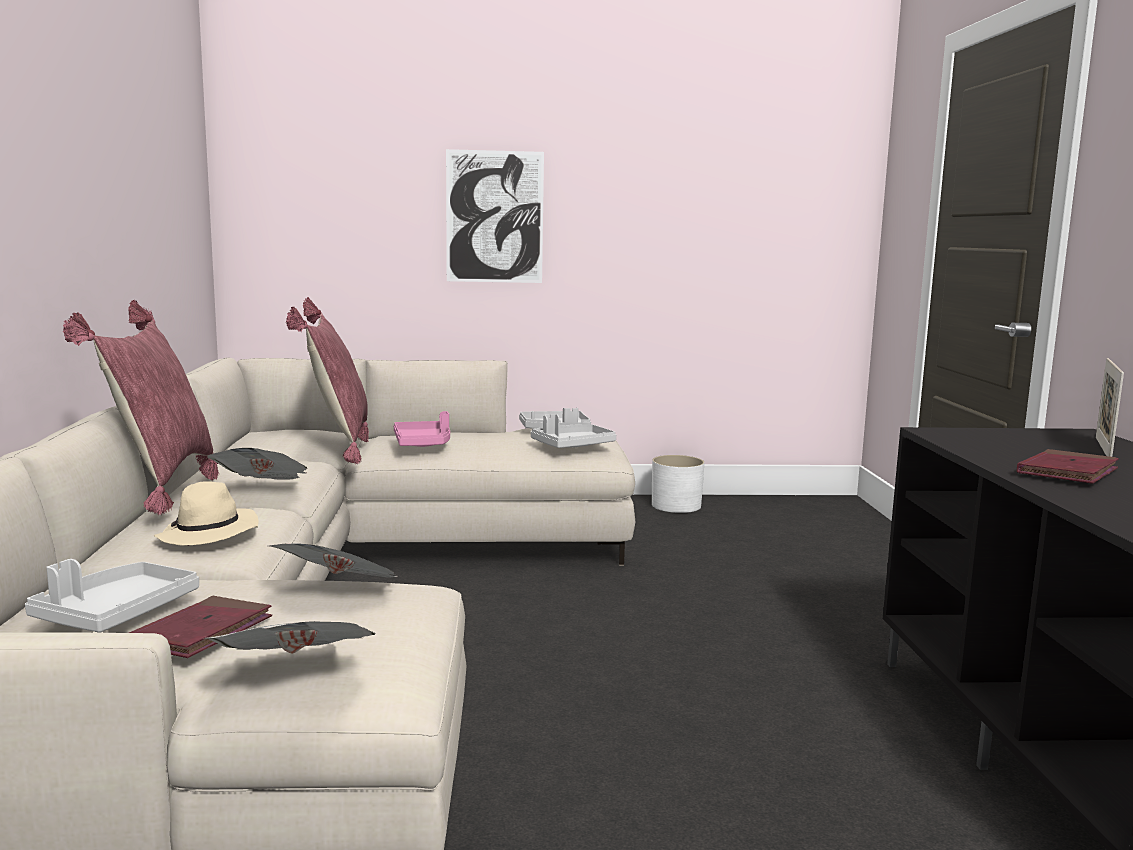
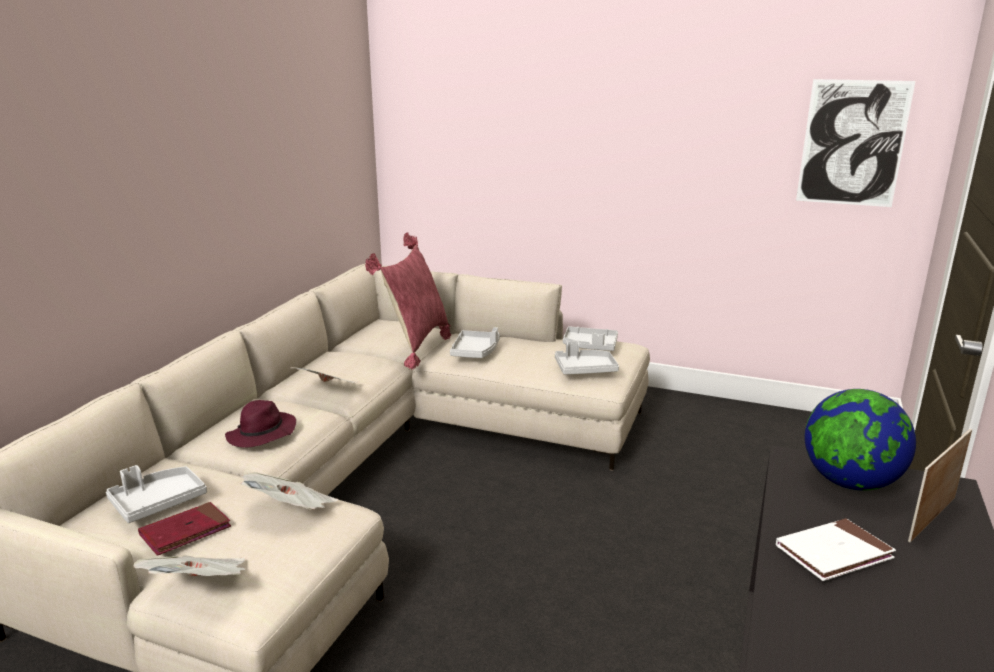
camera: 25 degrees right, 10 degrees up
red pillow [62,300,220,515] -> none
beige hat [154,481,259,545] -> purple hat [225,400,296,447]
pink tray [394,411,450,447] -> grey tray [450,327,500,358]
picture [446,149,544,283] -> picture moved to [796,79,915,207]
white planter [652,455,704,513] -> none
red book [1017,449,1119,484] -> white book [776,518,896,581]
none -> globe [805,389,916,491]

